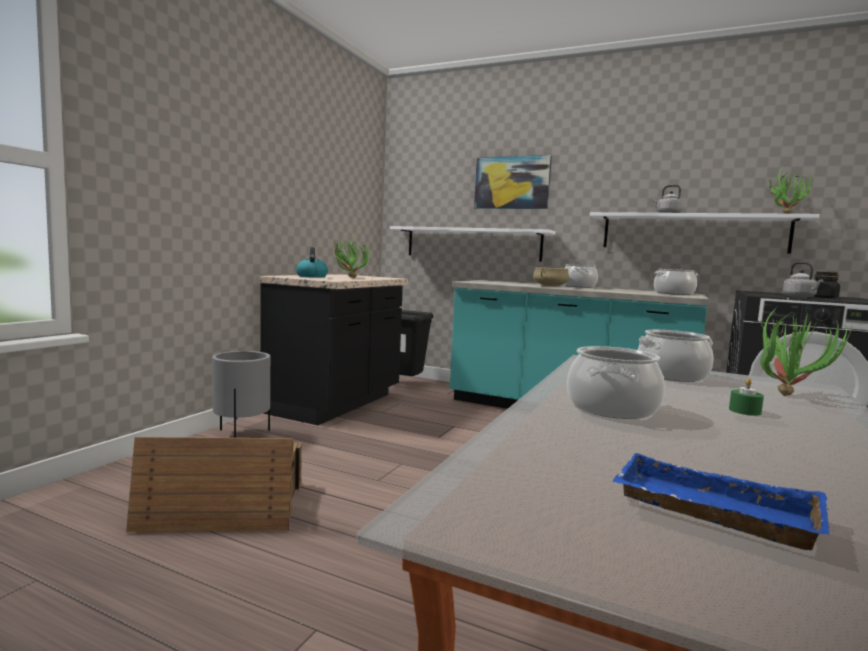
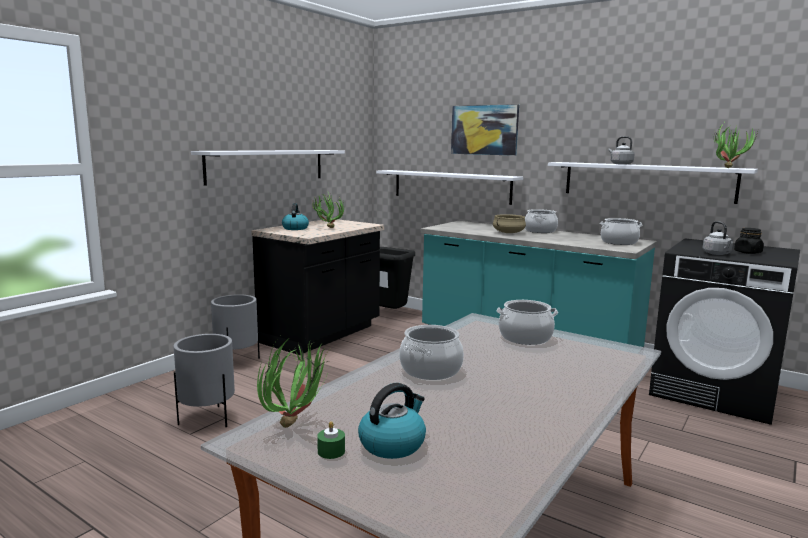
camera: 10 degrees right, 5 degrees up
crate [126,437,302,532] -> grey planter [174,334,235,427]
blue tray [612,453,830,551] -> kettle [358,383,426,459]
green candle [729,378,764,416] -> green candle moved to [317,421,345,459]
potted plant [760,306,852,396] -> potted plant moved to [257,338,330,428]
none -> white shelf [191,150,345,186]

